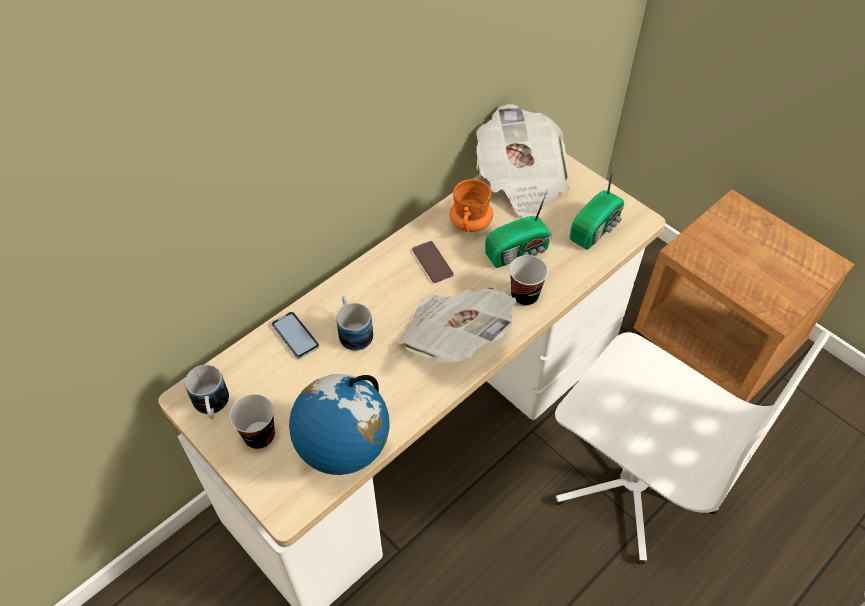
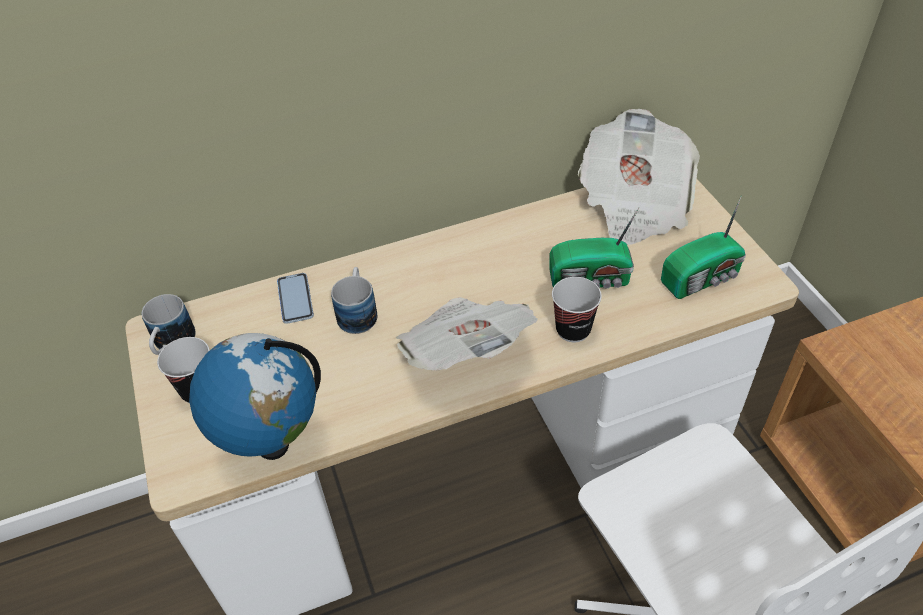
camera: 25 degrees right, 5 degrees down
phone [412,241,454,283] -> none
orange mug [449,179,493,232] -> none

